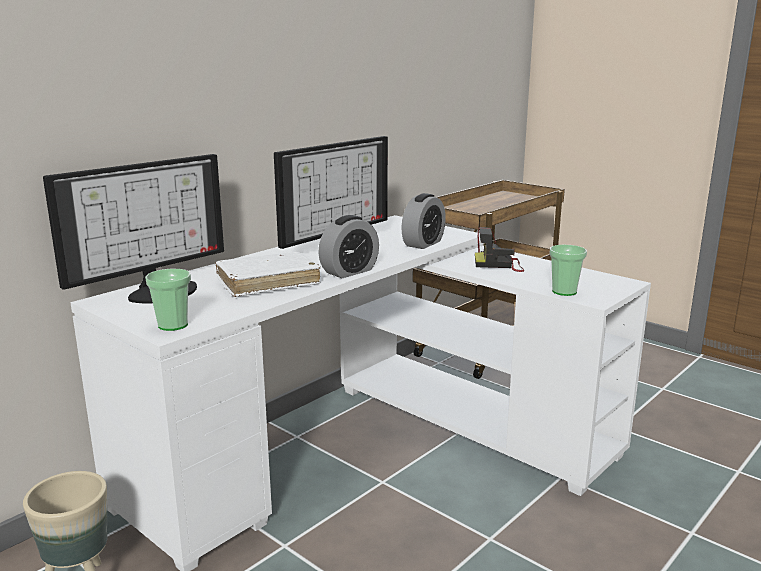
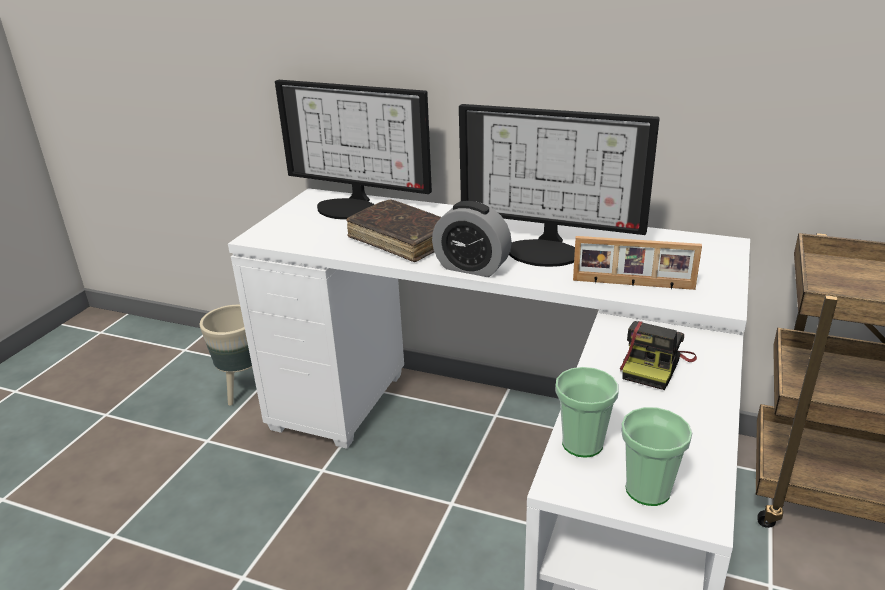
camera: 70 degrees right, 10 degrees up
cup [145,269,191,331] -> cup moved to [621,407,692,506]
white book [215,252,321,297] -> brown book [347,199,441,262]
alarm clock [401,193,446,249] -> picture frame [573,236,702,290]
camera [475,227,524,272] -> camera turned 135 degrees counterclockwise [620,321,697,390]

